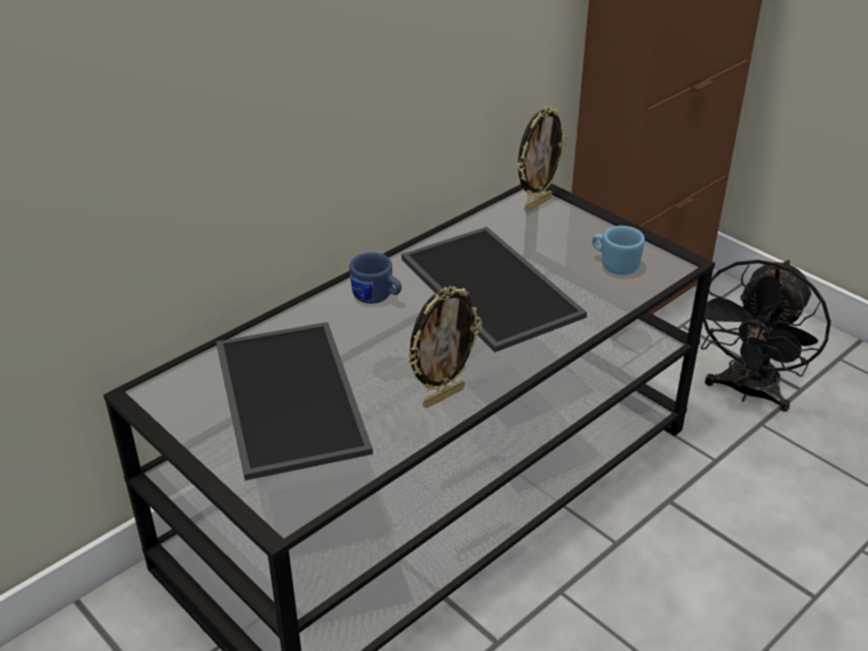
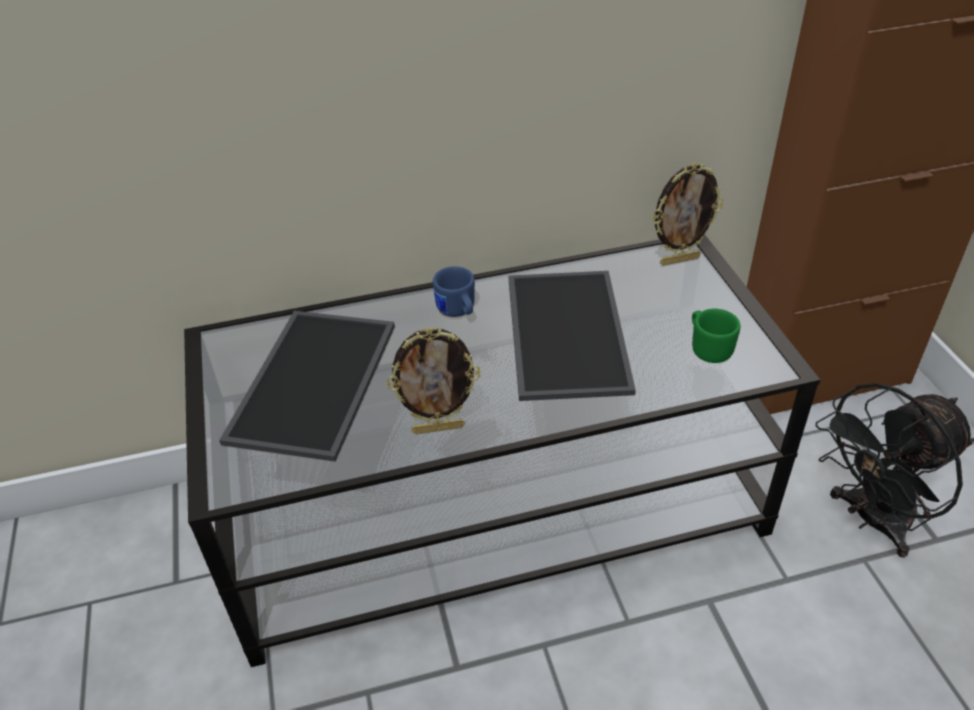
camera: 30 degrees right, 5 degrees up
blue mug [592,226,645,275] -> green mug [692,309,740,363]

